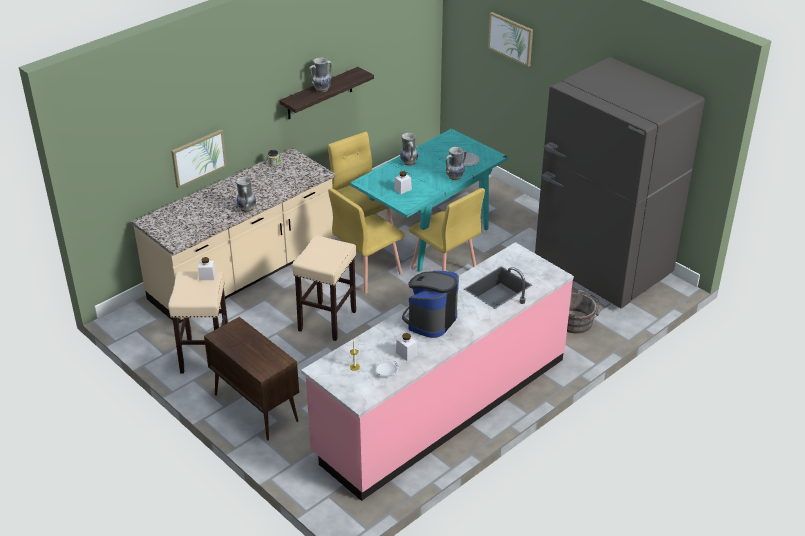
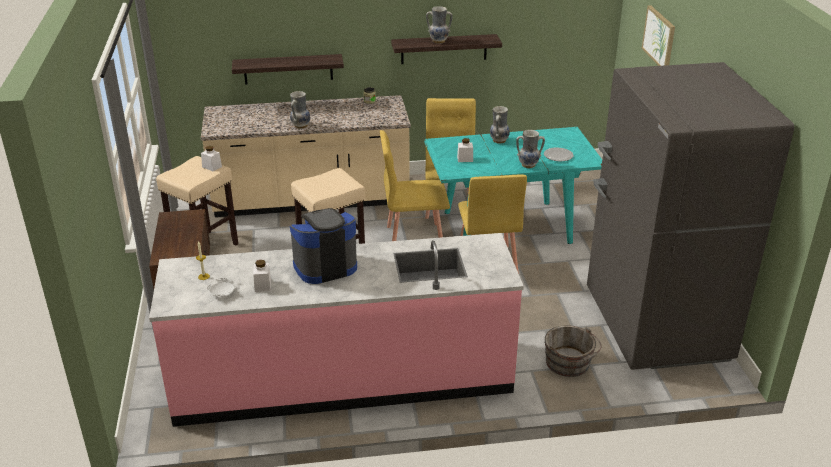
camera: 35 degrees right, 5 degrees down
picture [171,130,227,188] -> shelf [232,54,344,84]

